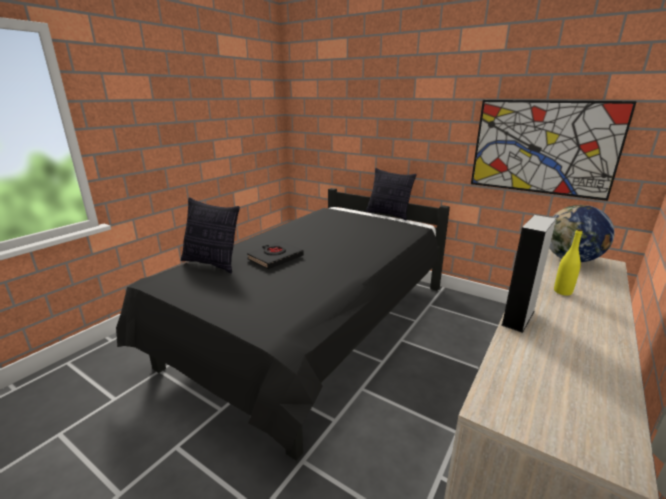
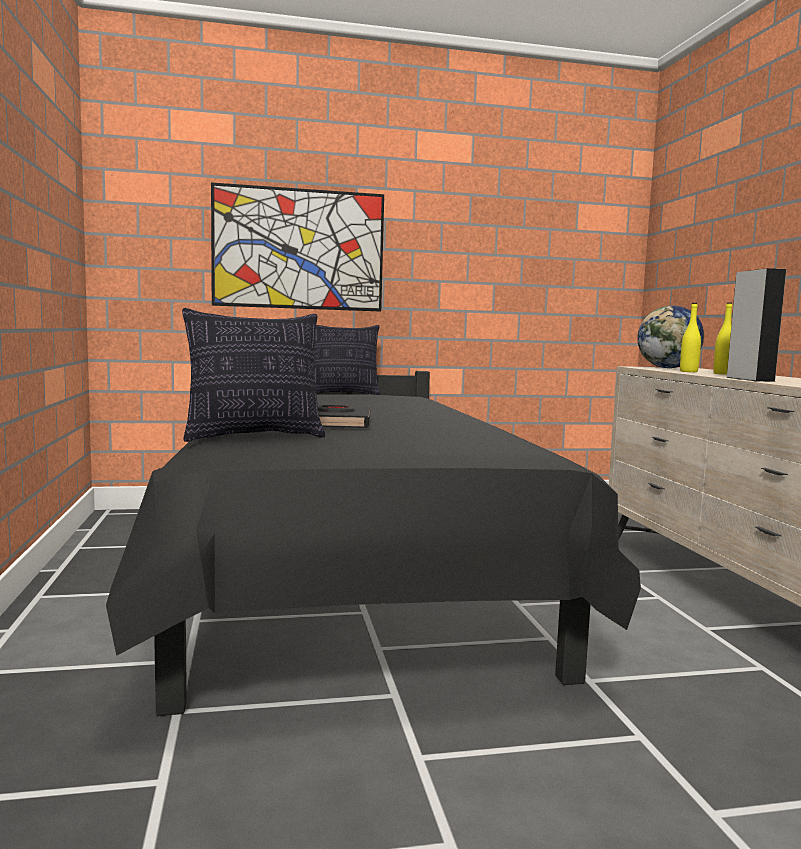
camera: 45 degrees left, 15 degrees down
picture [471,100,637,201] -> picture moved to [211,182,384,312]
none -> yellow bottle [680,303,701,372]

